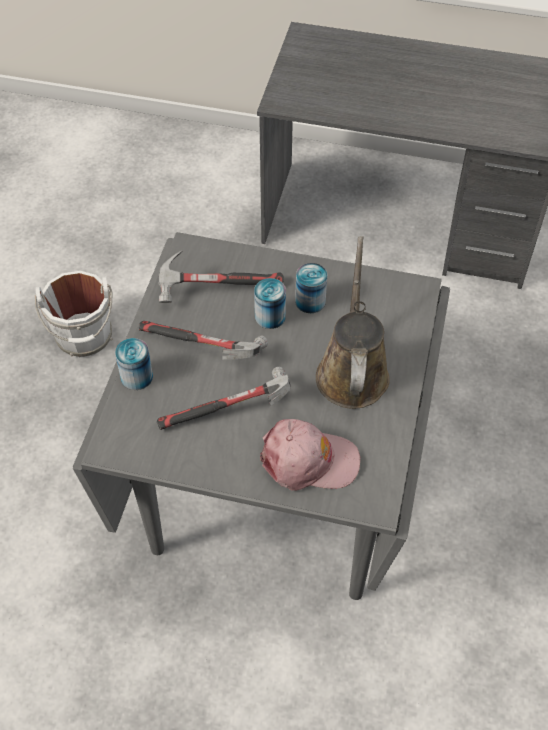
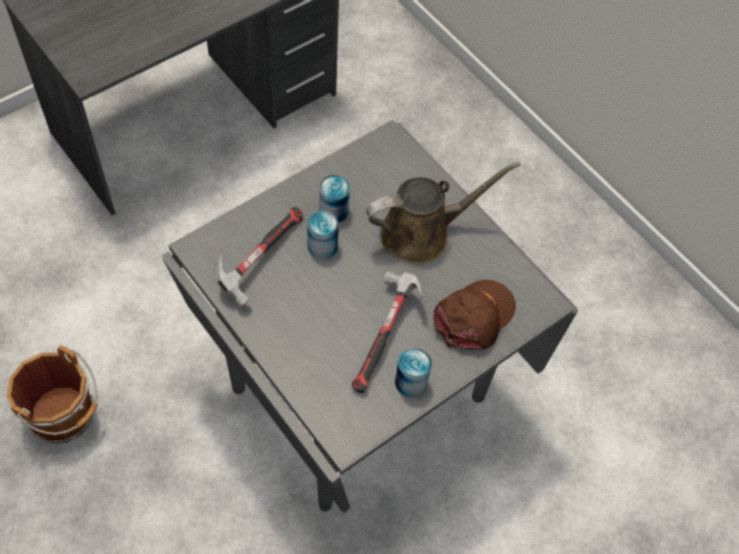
camera: 55 degrees left, 5 degrees up
white bucket [35,271,113,358] -> brown bucket [7,346,98,443]
can [115,338,153,390] -> can moved to [395,348,432,397]
hammer [139,321,268,360] -> none
pink cap [260,419,361,491] -> brown cap [433,280,516,350]
brown watering can [316,236,390,409] -> brown watering can turned 120 degrees clockwise [366,161,520,264]

